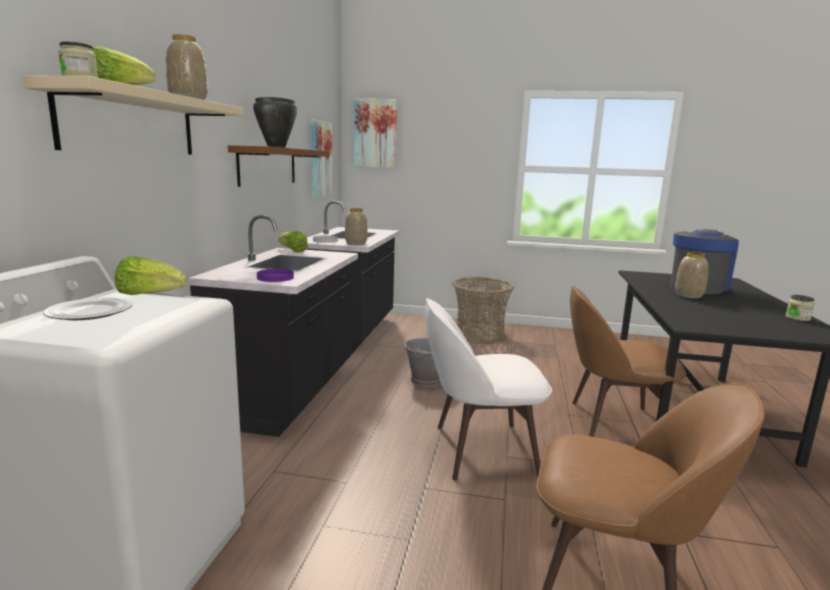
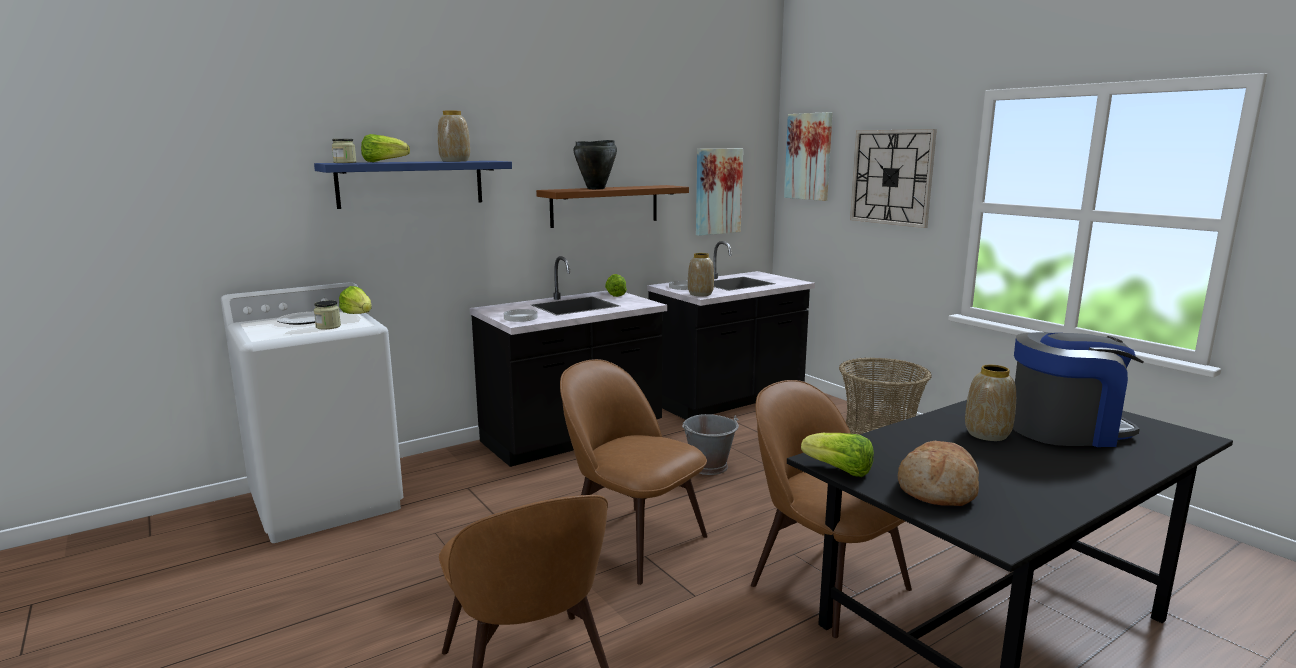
camera: 45 degrees right, 0 degrees up
beige shelf [22,76,243,155] -> blue shelf [314,161,512,209]
purple plate [257,269,294,282] -> white plate [504,309,538,322]
white chair [425,298,552,480] -> brown chair [560,359,708,585]
jar [785,295,814,321] -> jar moved to [314,300,341,329]
none -> lettuce [801,433,874,477]
none -> wall clock [850,129,937,228]
none -> bread [898,441,979,506]

